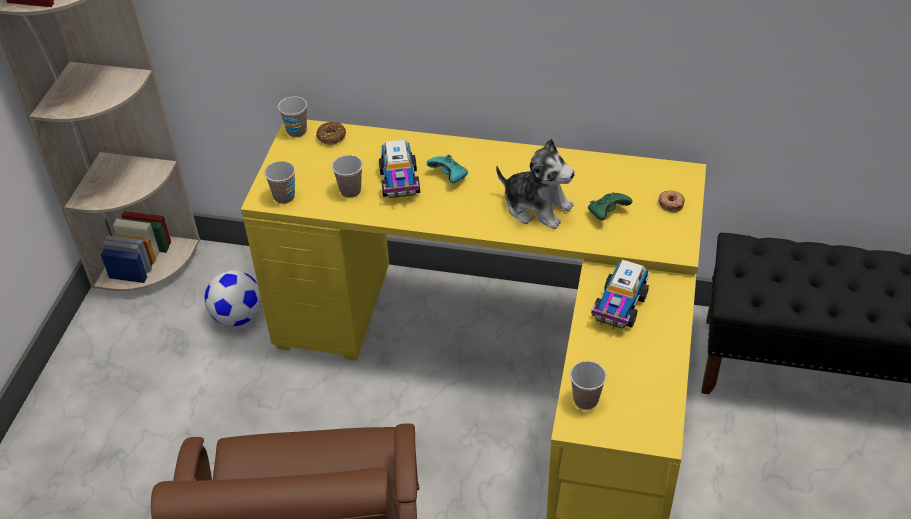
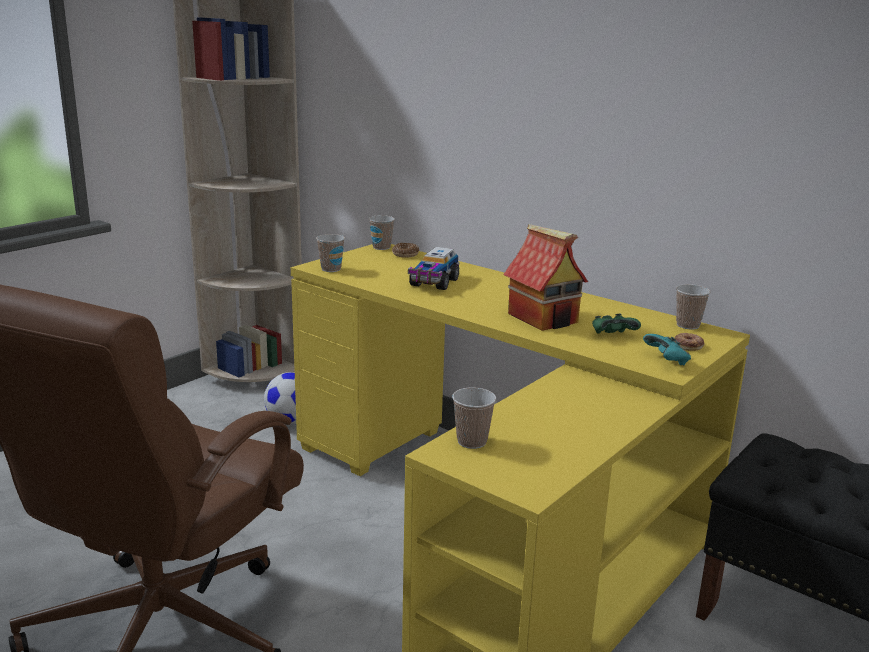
camera: 25 degrees right, 25 degrees down
cup [332,155,363,198] -> cup moved to [676,284,710,329]
turquoise game controller [427,155,468,183] -> turquoise game controller moved to [643,334,691,365]
plush toy [496,138,575,229] -> toy house [503,224,588,331]
toy truck [591,260,649,328] -> none

